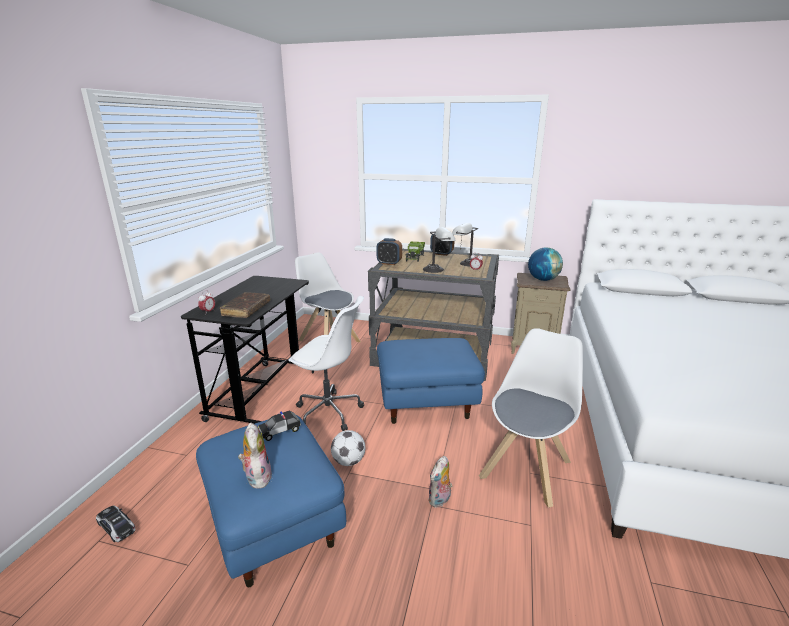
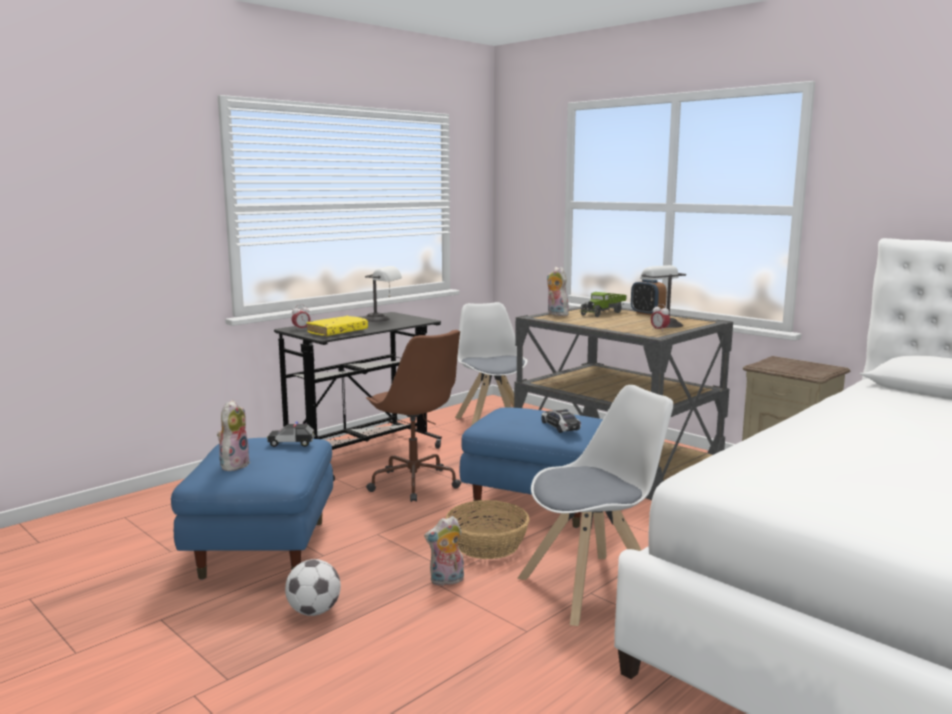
camera: 30 degrees right, 10 degrees down
toy car [96,505,136,542] -> toy car moved to [541,409,581,433]
brown book [220,292,270,318] -> yellow book [307,316,368,336]
white office chair [288,296,364,431] -> brown office chair [366,330,461,502]
football [331,430,365,466] -> football moved to [285,559,341,616]
alarm clock [376,238,402,265] -> plush toy [547,267,569,316]
table lamp [423,227,455,273] -> table lamp moved to [363,266,402,322]
globe [528,248,563,281] -> none
none -> basket [446,500,530,559]

